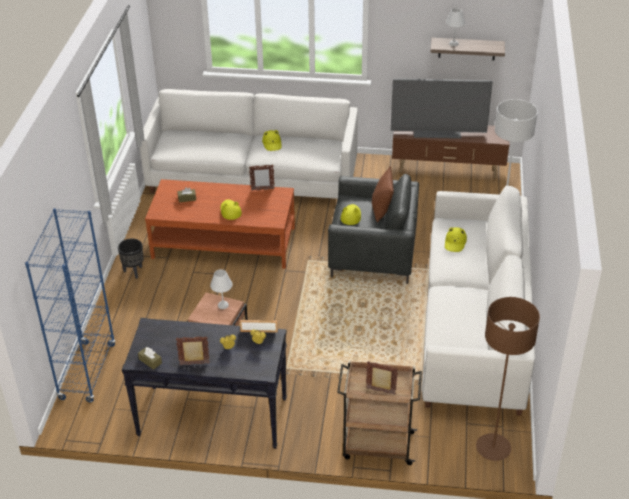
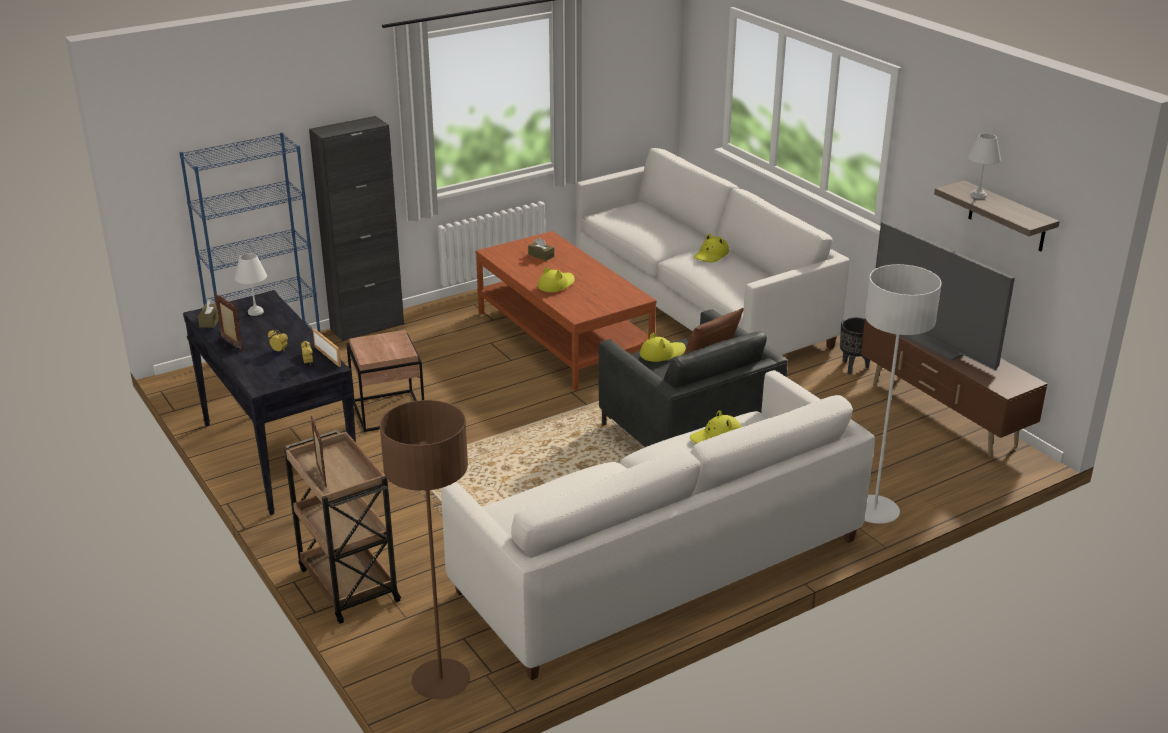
camera: 50 degrees right, 10 degrees down
black planter [118,238,144,279] -> black planter moved to [840,318,870,375]
white table lamp [210,269,233,309] -> white table lamp moved to [235,253,267,316]
picture frame [249,164,275,190] -> none
none -> black cabinet [309,116,404,342]

